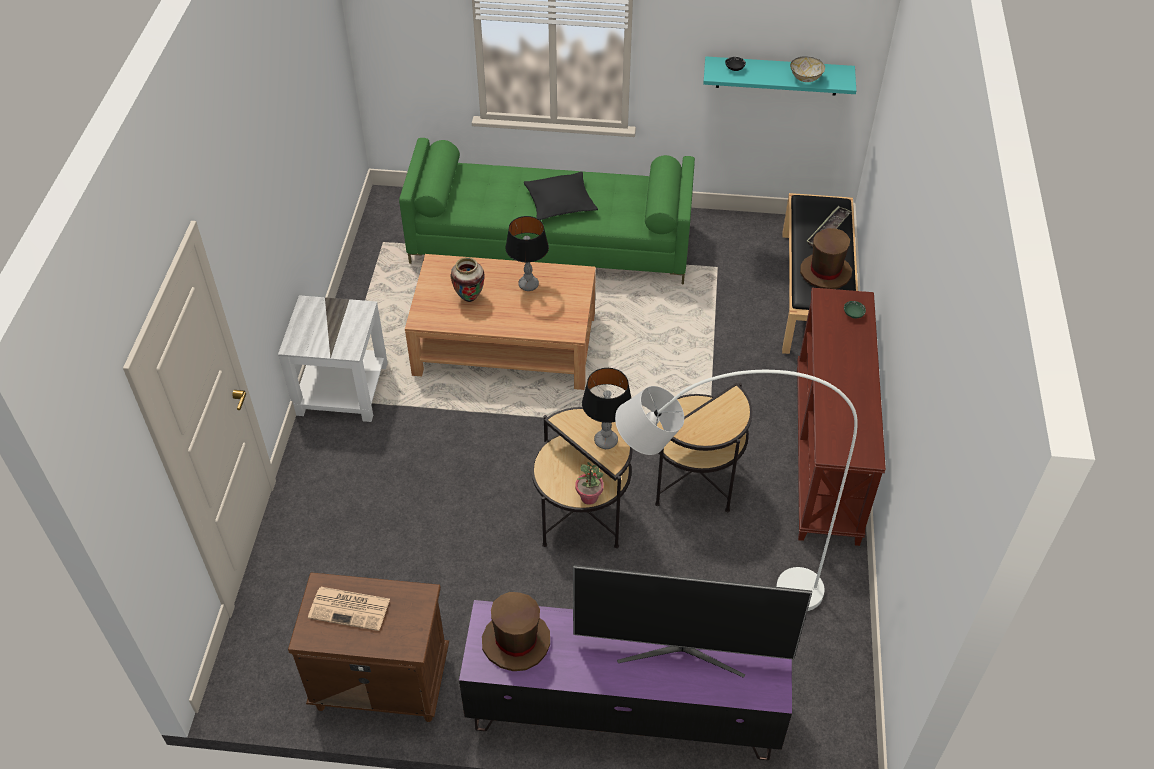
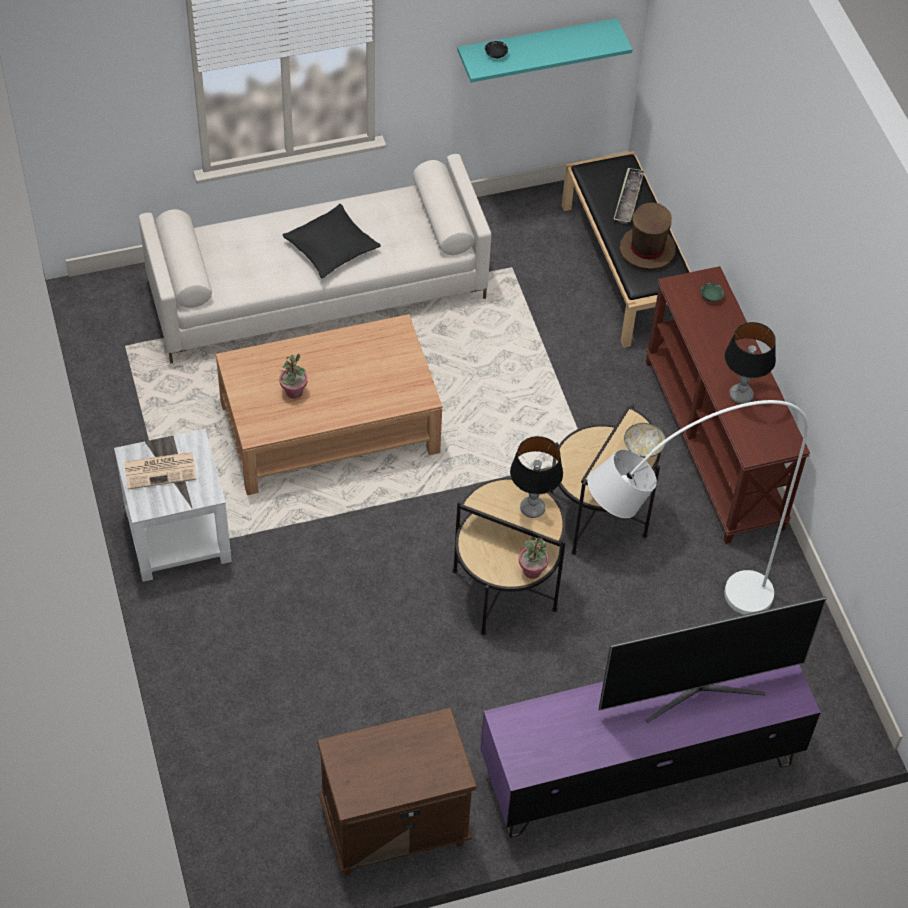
camera: 25 degrees left, 5 degrees up
newspaper [308,587,390,631] -> newspaper moved to [124,452,197,489]
green sofa [399,138,695,284] -> beige sofa [139,154,491,364]
vase [450,257,485,302] -> potted plant [279,353,308,399]
brown hat [482,592,550,671] -> none
table lamp [506,216,549,291] -> table lamp moved to [725,322,776,404]
bowl [790,57,825,82] -> bowl moved to [624,423,666,458]

